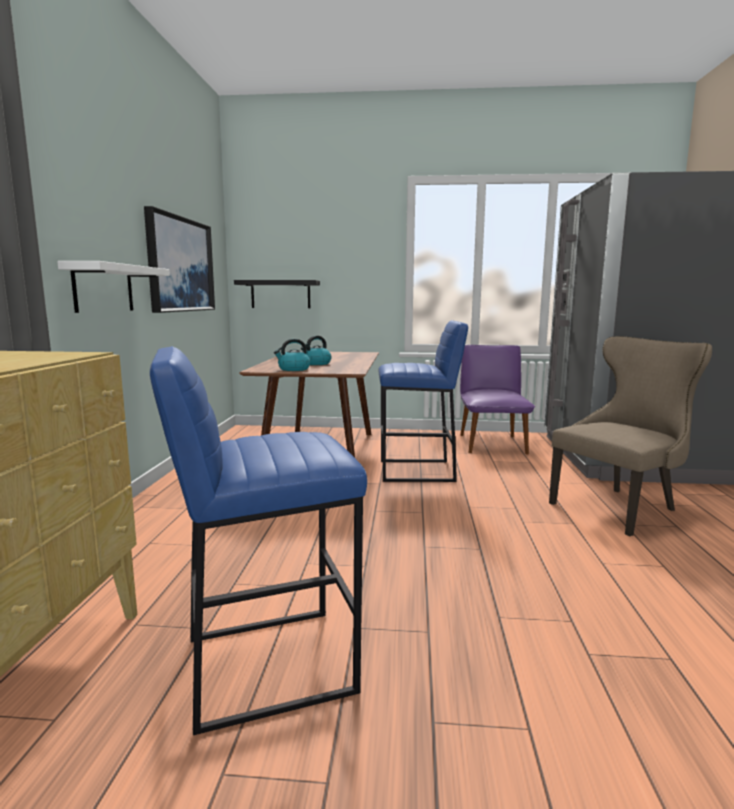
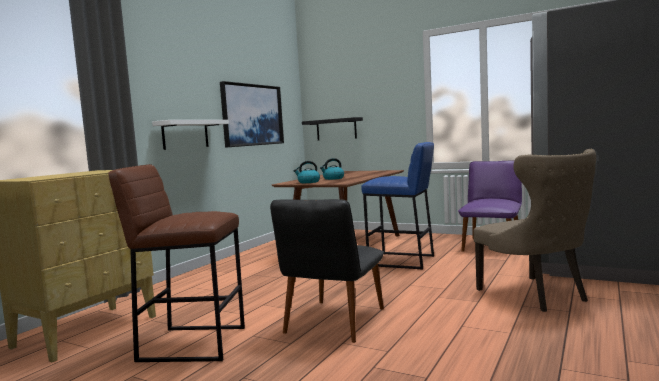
camera: 25 degrees right, 5 degrees down
blue stool [150,346,367,735] -> brown stool [108,164,245,362]
beige chair [549,336,712,536] -> beige chair turned 75 degrees clockwise [473,149,596,312]
none -> black chair [270,199,384,343]

